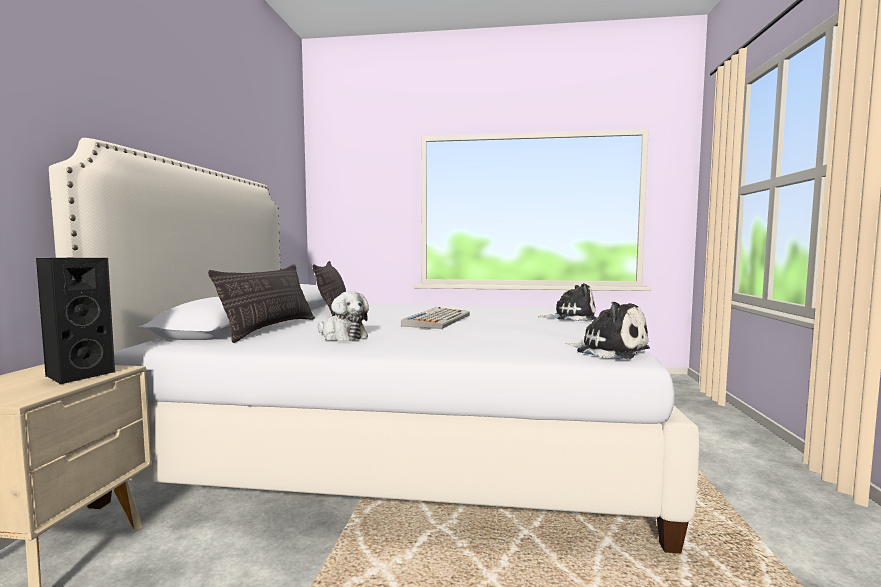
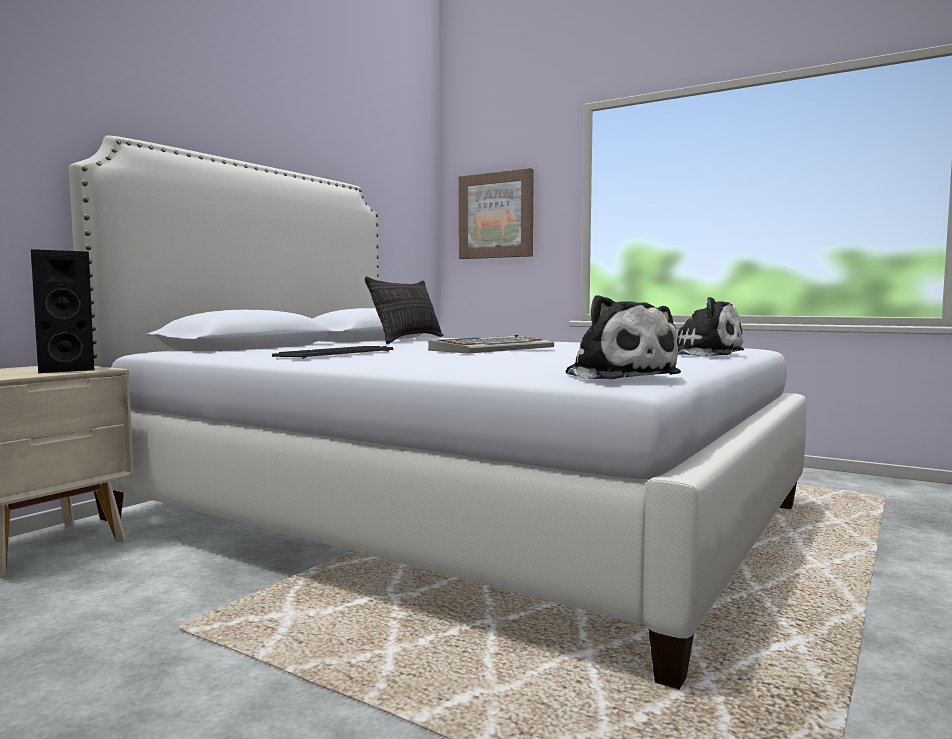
camera: 25 degrees right, 0 degrees up
pillow [208,265,315,343] -> none
plush toy [318,291,369,341] -> keyboard [272,346,393,359]
none -> picture [458,168,534,259]

